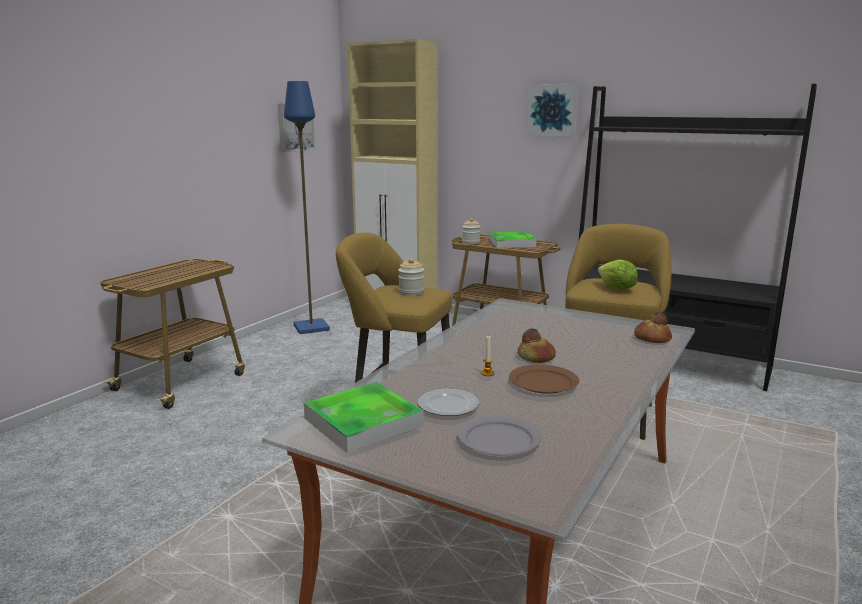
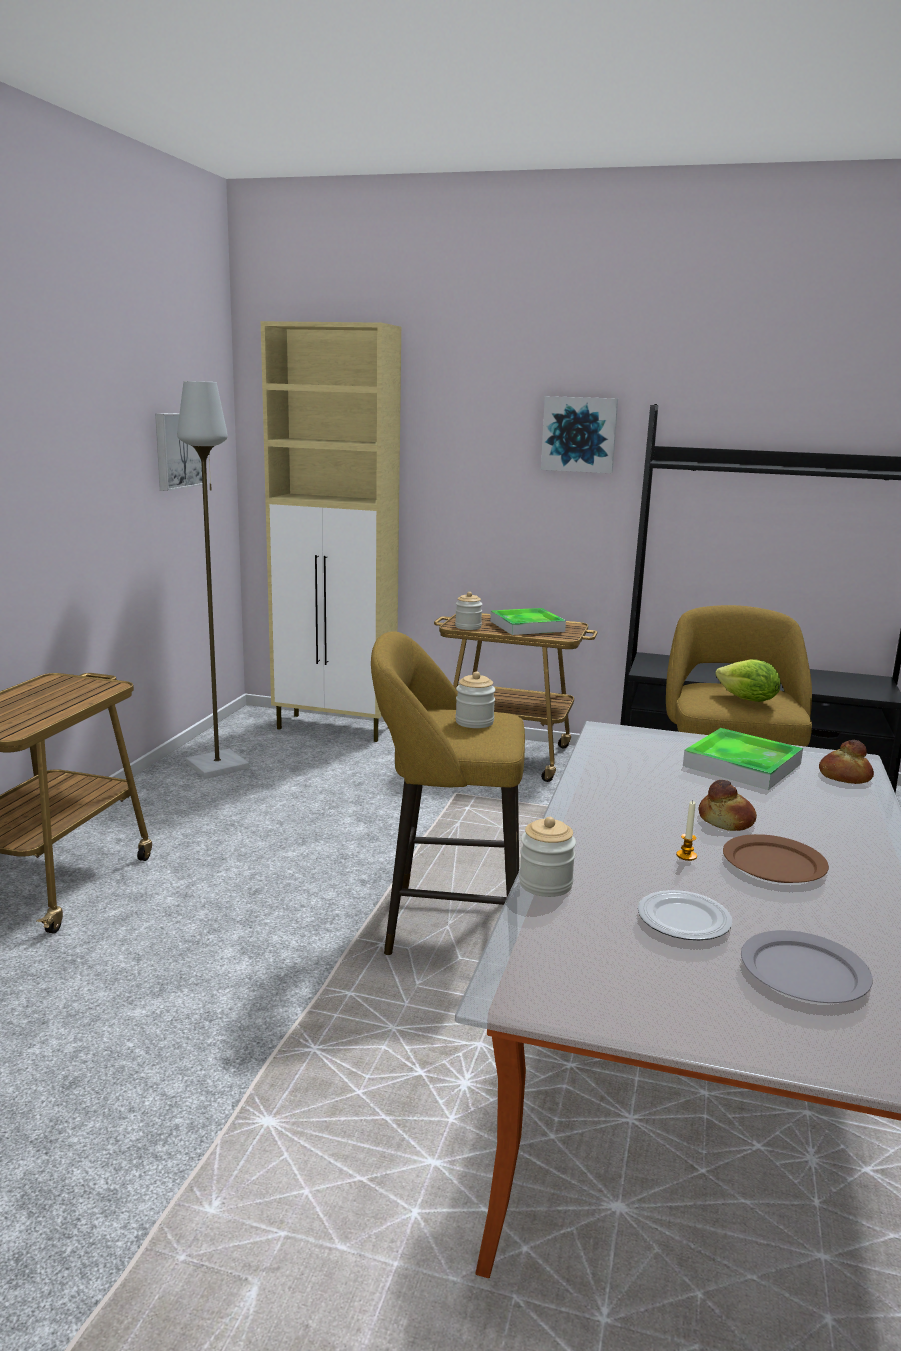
camera: 15 degrees left, 0 degrees up
blue floor lamp [284,81,330,334] -> grey floor lamp [177,381,249,779]
tray [304,382,423,453] -> tray moved to [683,728,803,790]
none -> jar [519,817,576,897]

